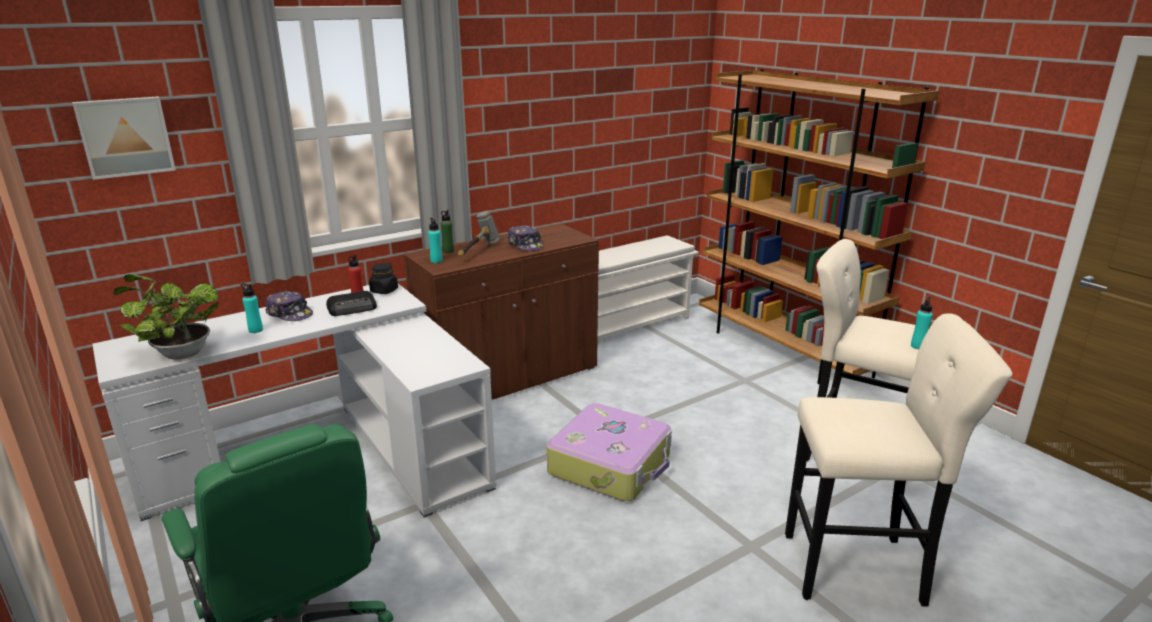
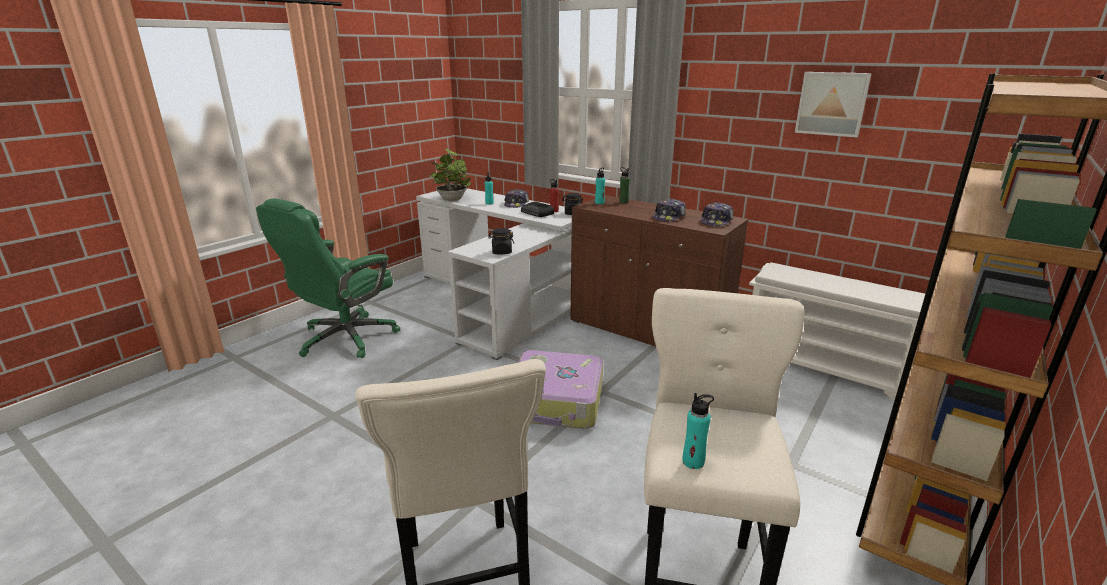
camera: 70 degrees right, 0 degrees up
picture [72,96,176,180] -> picture moved to [795,72,872,137]
hammer [458,211,500,256] -> none
none -> black jar [488,228,514,254]
none -> cap [701,202,734,226]

